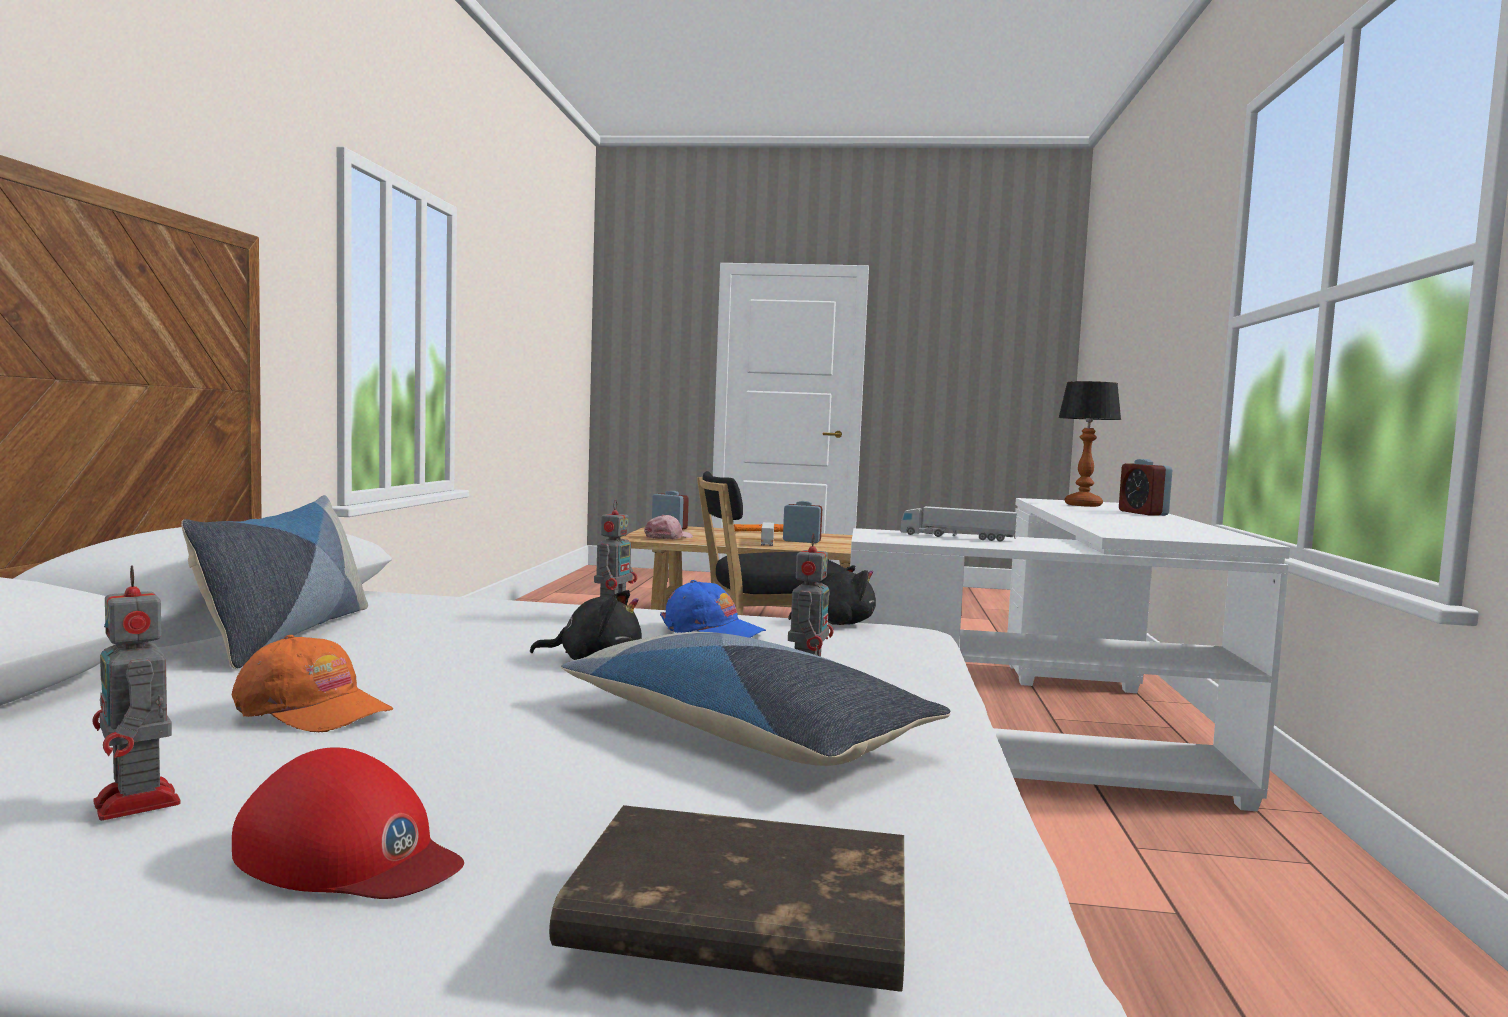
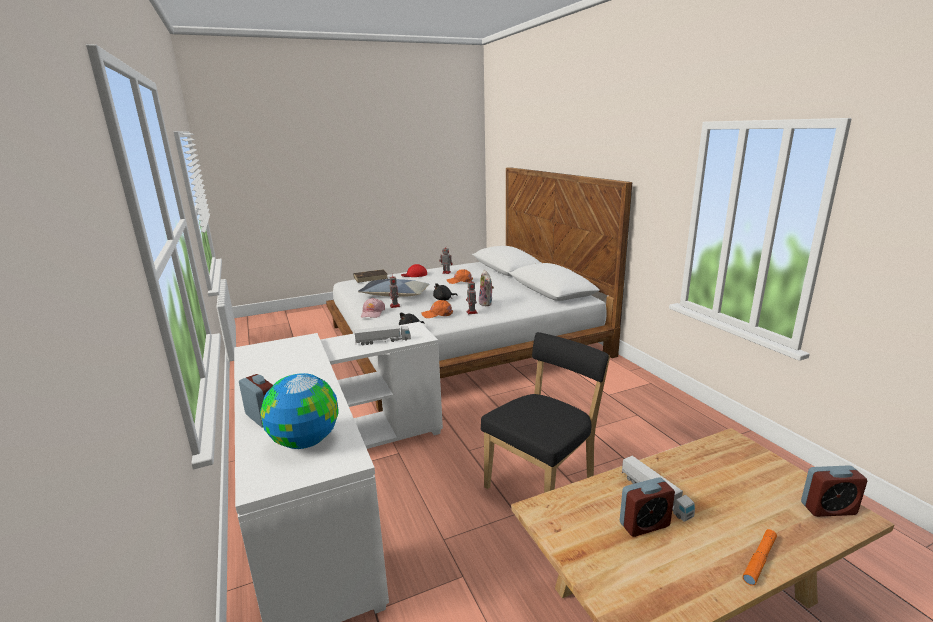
camera: 150 degrees right, 15 degrees up
pillow [181,495,368,669] -> none
pink cap [644,515,693,539] -> pink cap moved to [361,298,385,318]
blue cap [660,580,766,638] -> orange cap [421,300,453,318]
table lamp [1058,381,1121,507] -> globe [260,373,339,449]
none -> plush toy [479,270,494,306]

